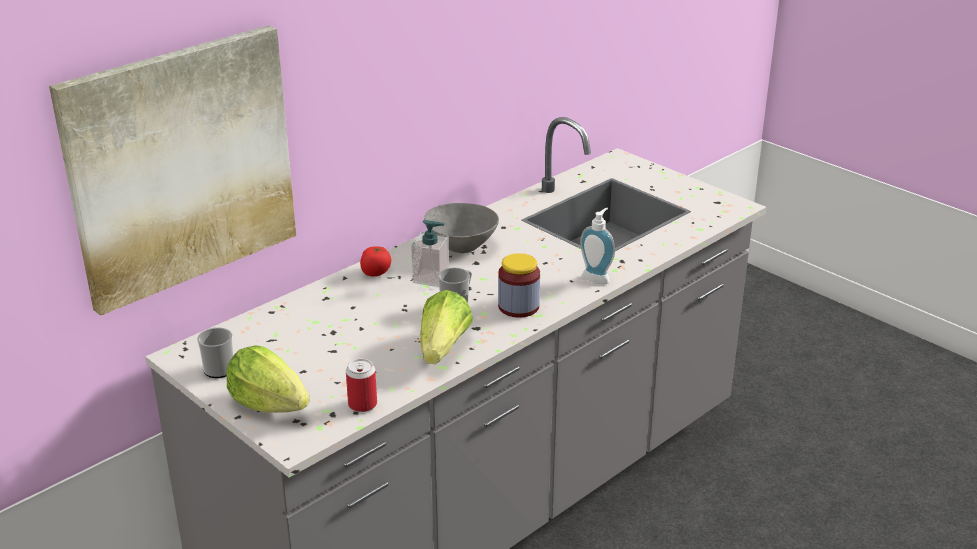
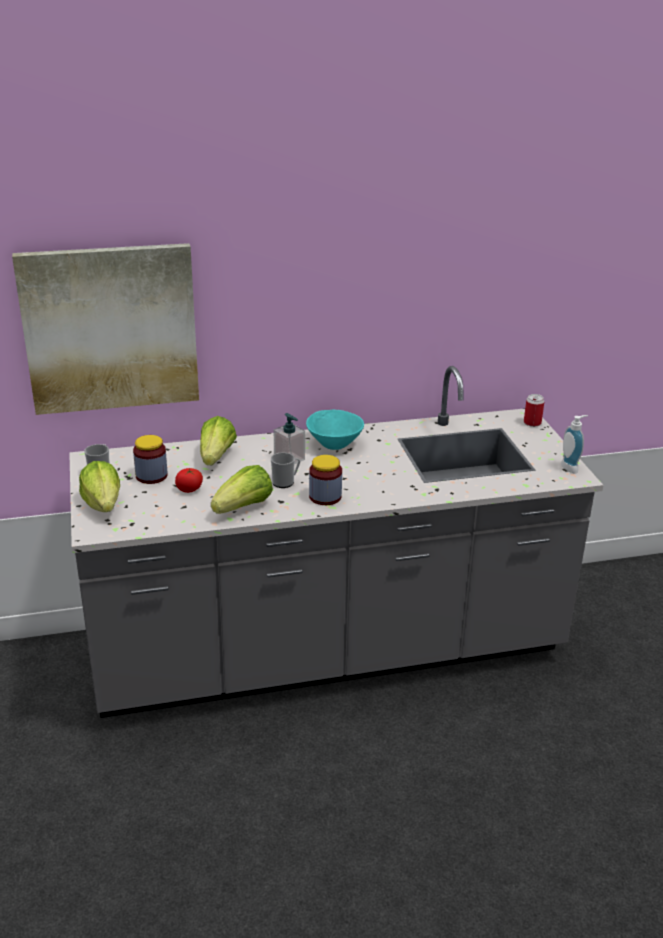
camera: 30 degrees right, 0 degrees up
can [346,359,377,412] -> can moved to [524,394,545,427]
tomato [360,246,391,276] -> tomato moved to [175,468,203,493]
grey bowl [424,203,499,253] -> turquoise bowl [306,410,364,450]
soap dispenser [580,208,615,284] -> soap dispenser moved to [561,415,588,473]
none -> jar [133,435,168,484]
none -> lettuce [200,416,237,465]

